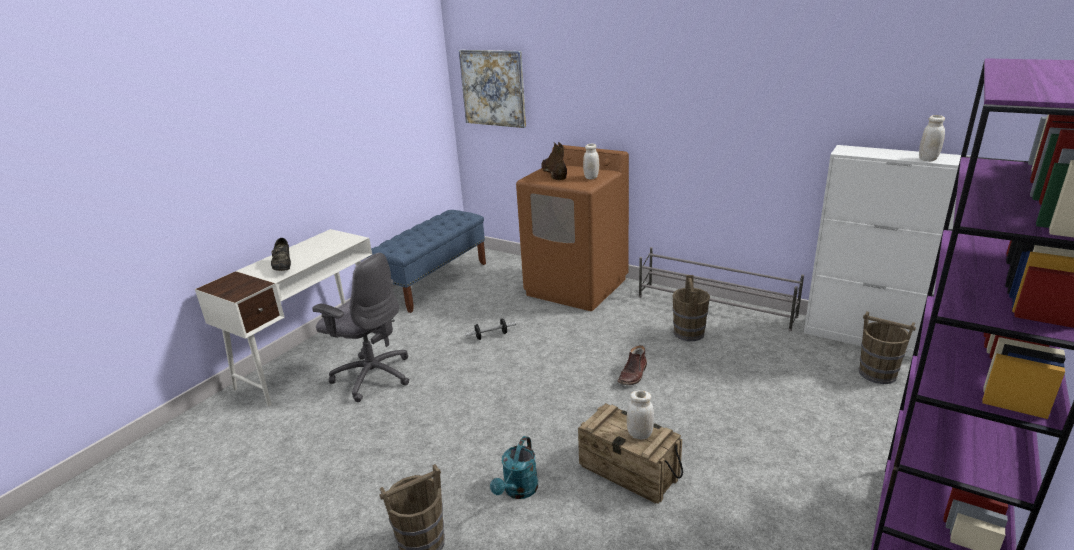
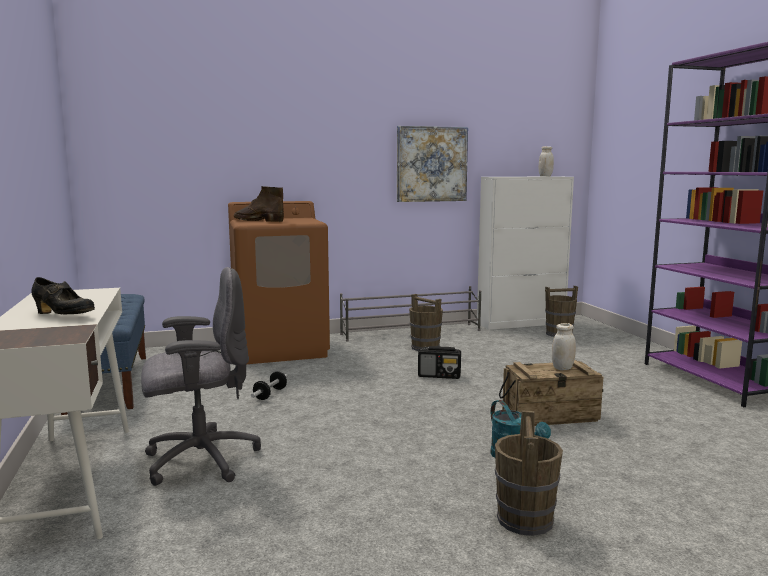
camera: 50 degrees left, 15 degrees down
picture [459,50,526,128] -> picture moved to [397,126,468,202]
white jar [583,144,599,180] -> none
brown boot [617,345,647,385] -> radio [418,346,461,379]

